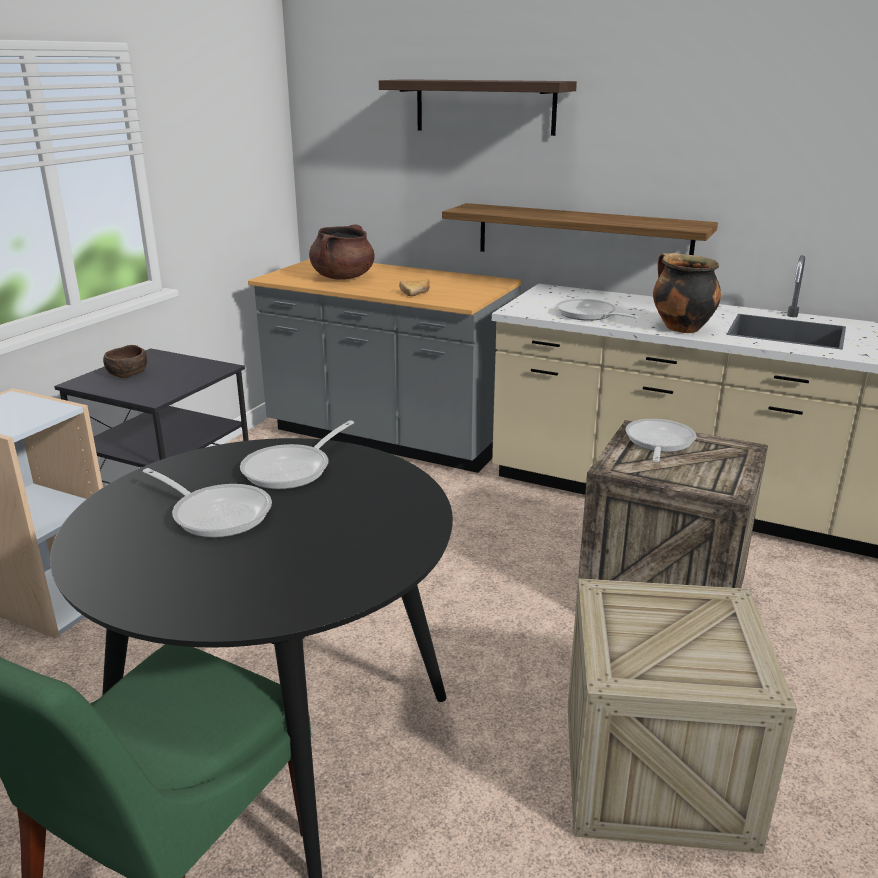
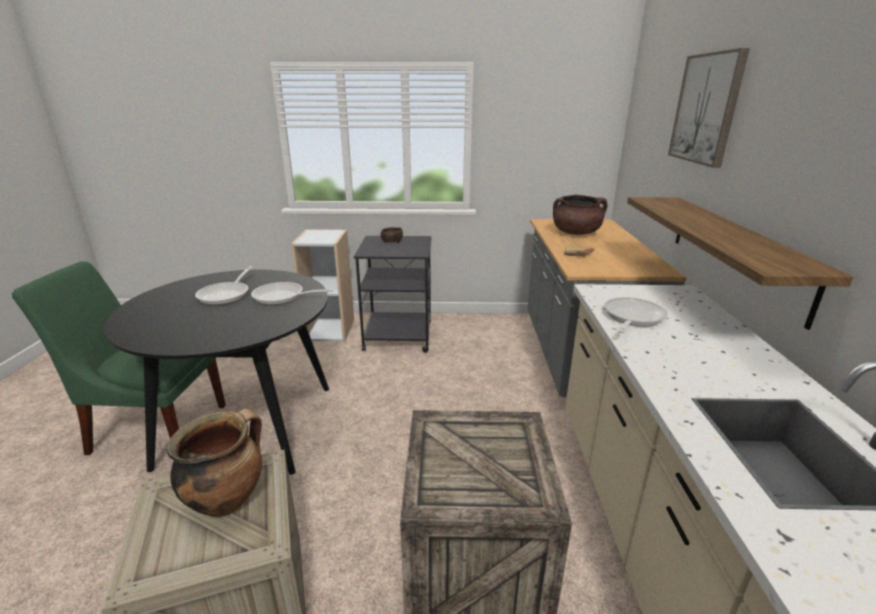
camera: 65 degrees right, 0 degrees up
shelf [379,79,577,136] -> picture [668,48,750,168]
frying pan [625,419,696,462] -> none
cooking pot [653,253,721,333] -> cooking pot moved to [167,409,262,517]

